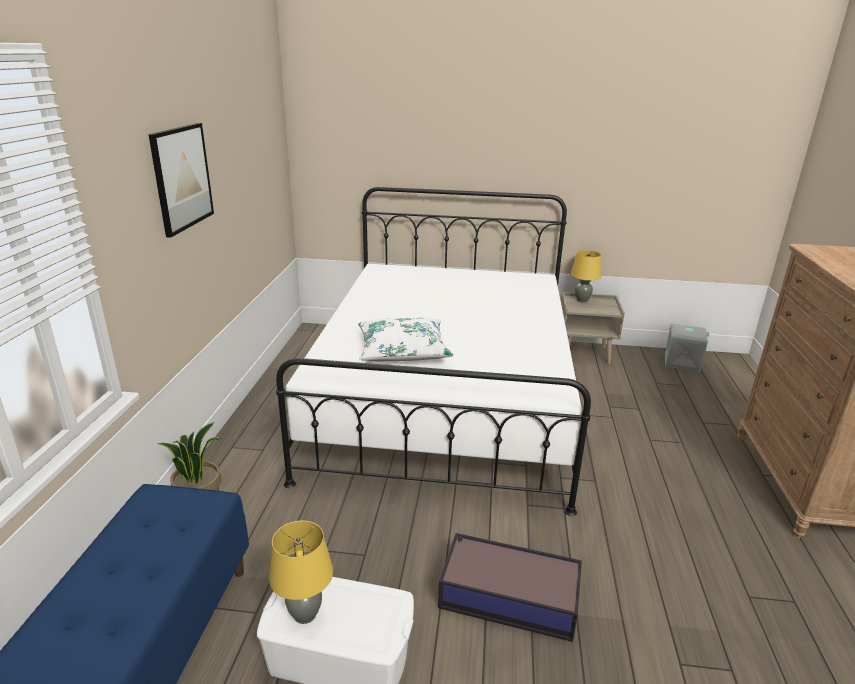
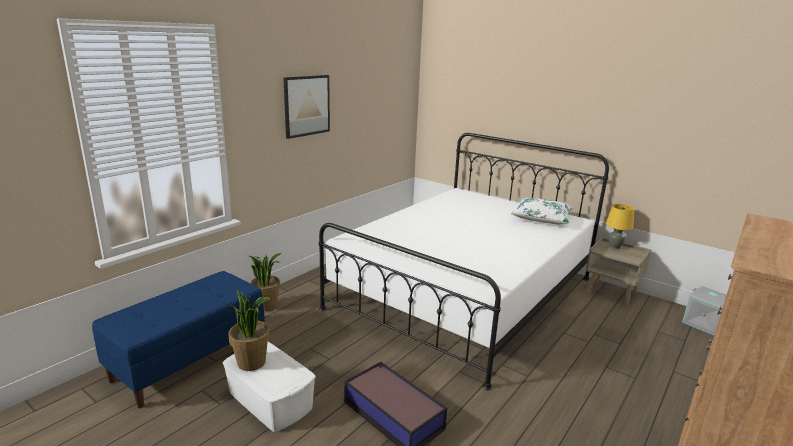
camera: 30 degrees right, 5 degrees down
yellow table lamp [269,520,333,624] -> potted plant [228,290,270,371]
white pillow [358,318,453,361] -> white pillow moved to [511,198,574,224]

